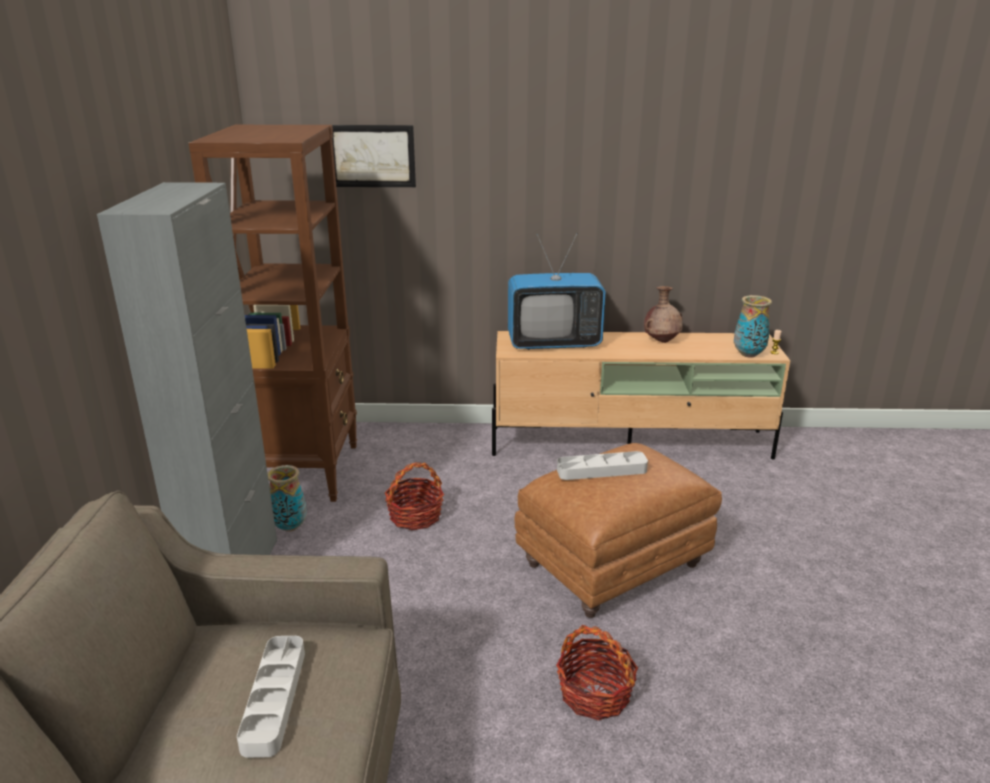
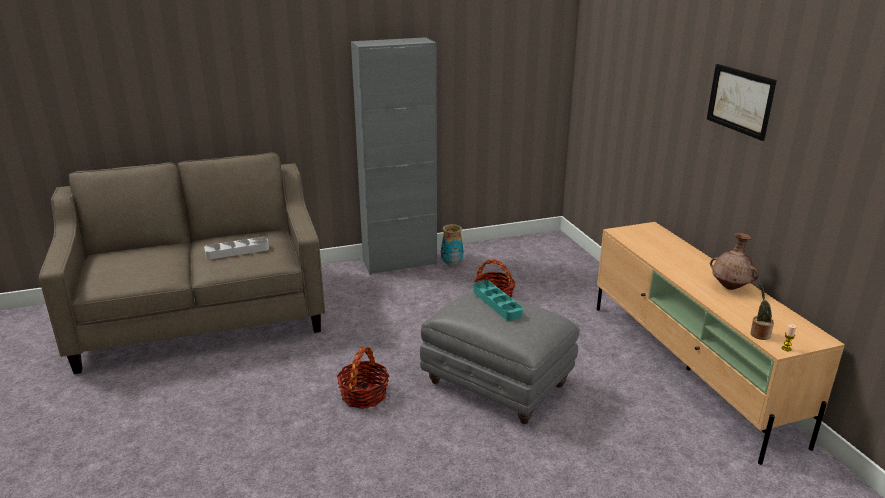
camera: 70 degrees right, 0 degrees up
brown bookcase [189,125,357,502] -> none
picture [332,125,416,187] -> picture moved to [707,64,777,141]
television [508,233,606,350] -> none
brown ottoman [514,443,722,618] -> grey ottoman [420,289,580,424]
grey tray [557,451,648,480] -> turquoise tray [473,280,523,321]
vase [734,295,772,358] -> potted plant [750,284,774,340]

